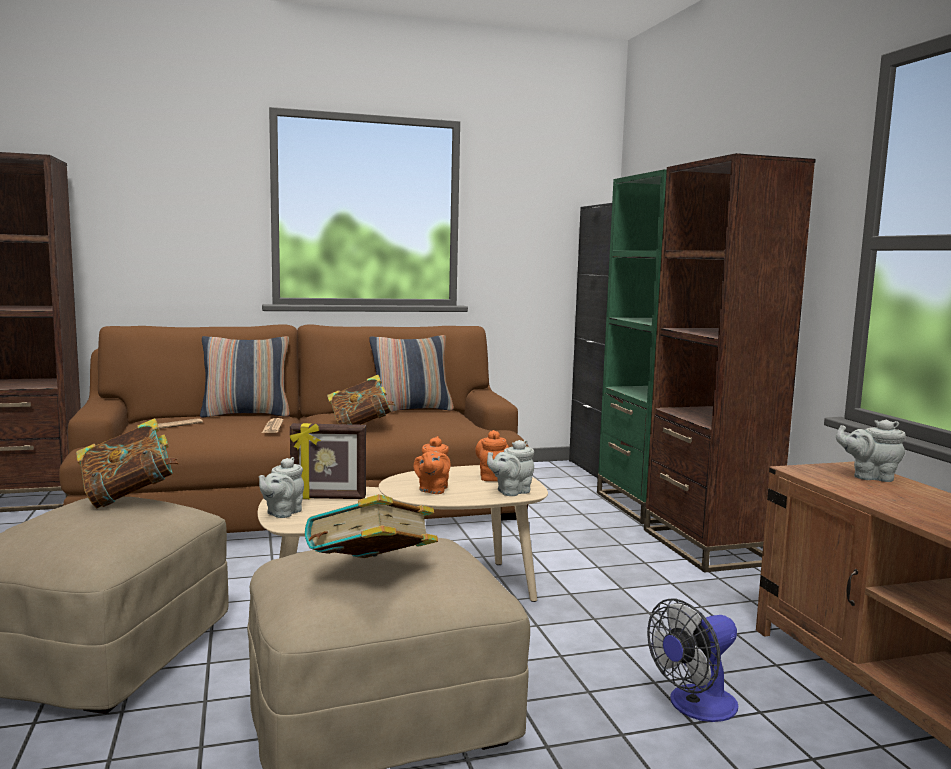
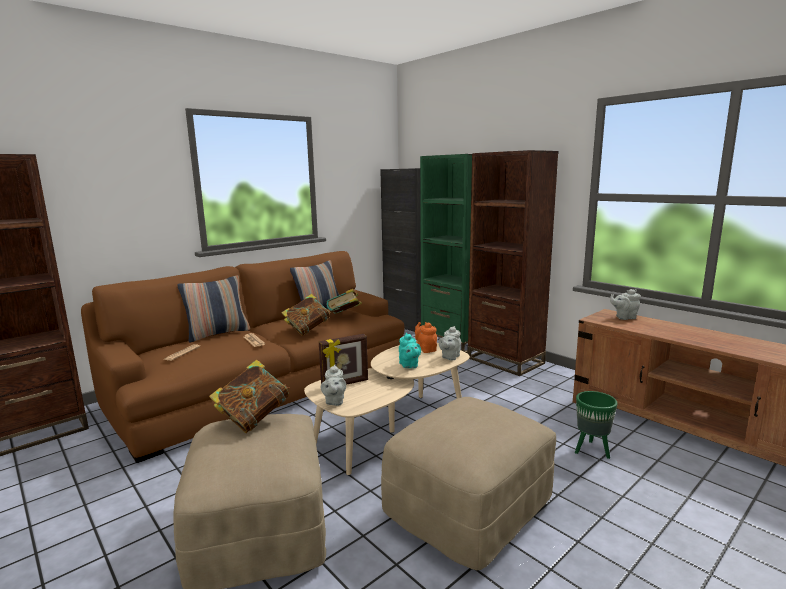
camera: 25 degrees left, 5 degrees up
book [305,494,438,558] -> book moved to [327,289,362,314]
orange teapot [414,436,451,494] -> turquoise teapot [399,333,421,368]
fan [647,598,738,722] -> green planter [575,391,618,459]

